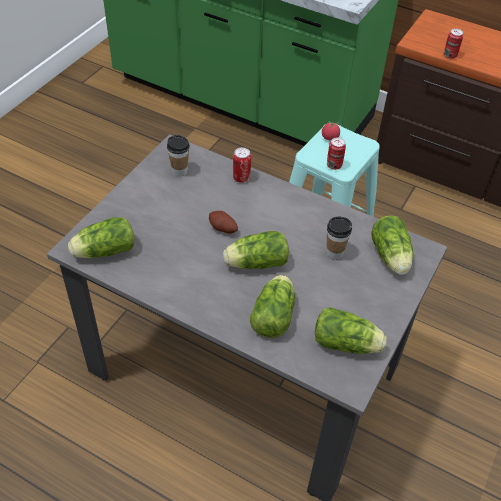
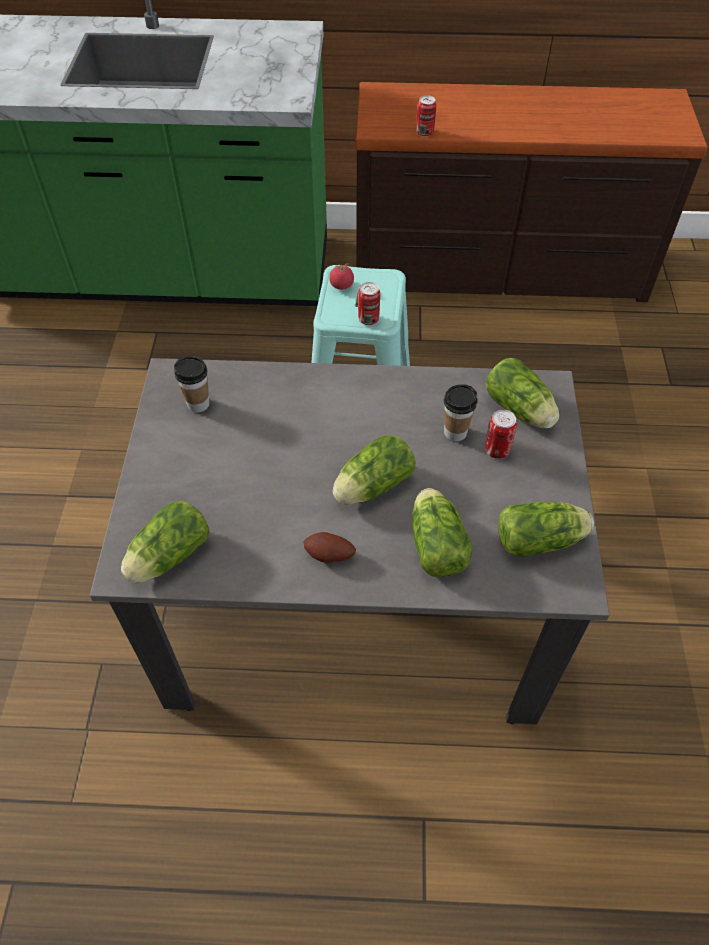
camera: 25 degrees left, 5 degrees up
potato [209,211,238,233] -> potato moved to [303,532,356,563]
can [233,147,251,183] -> can moved to [485,409,517,459]

